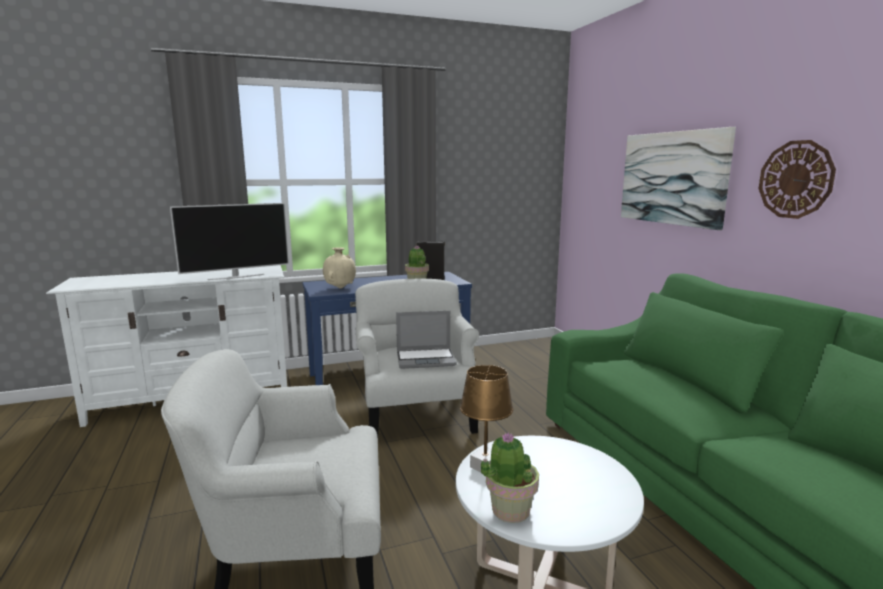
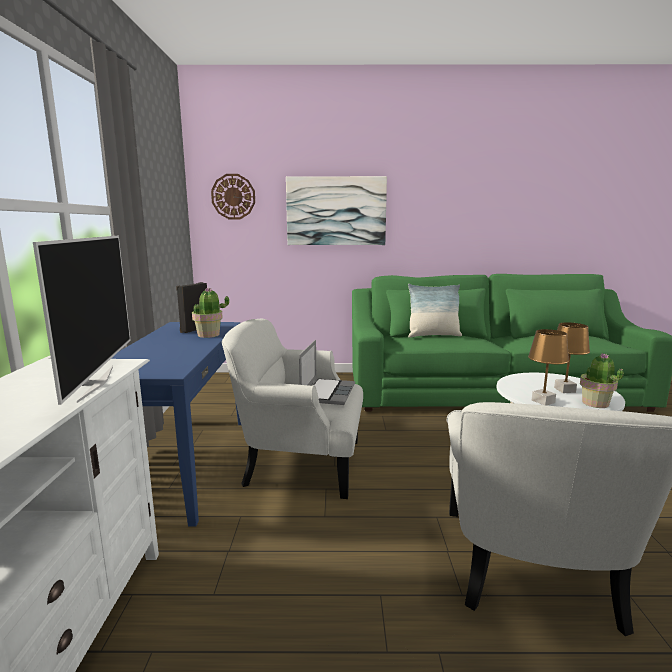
camera: 70 degrees left, 0 degrees up
beige vase [323,247,356,288] -> none
wall clock [759,140,836,219] -> wall clock moved to [211,174,255,219]
none -> pillow [408,284,462,338]
none -> brown table lamp [554,322,590,393]

